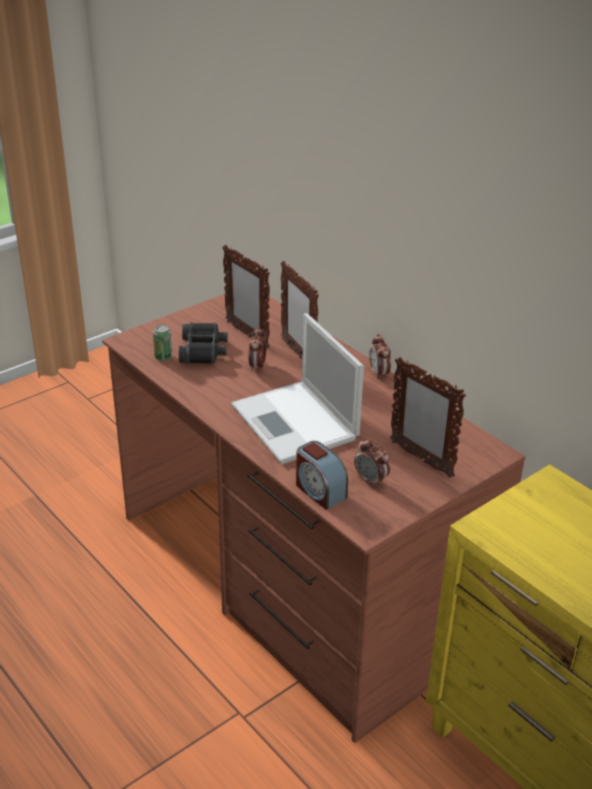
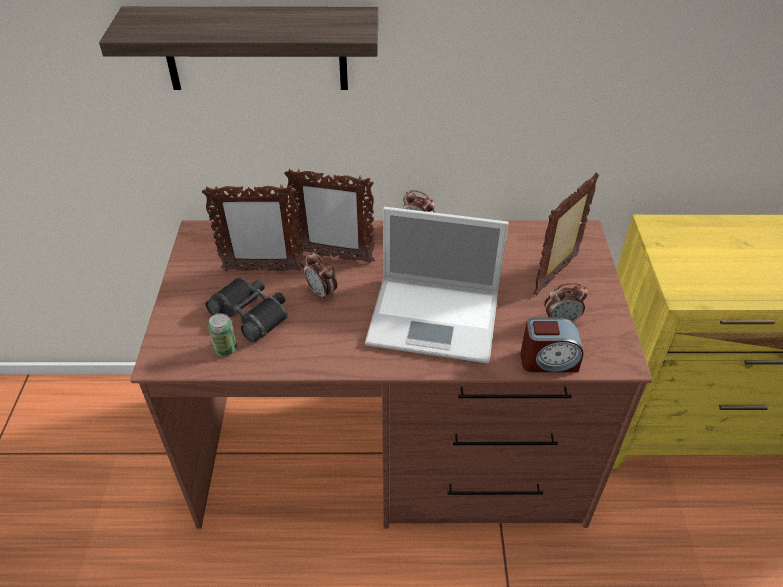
camera: 50 degrees left, 10 degrees up
picture frame [390,357,466,478] -> picture frame turned 135 degrees clockwise [533,173,599,295]
none -> shelf [99,6,378,90]

